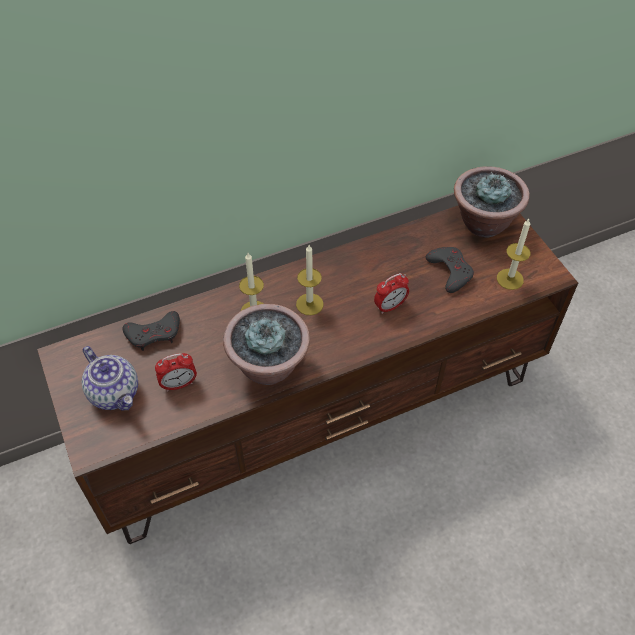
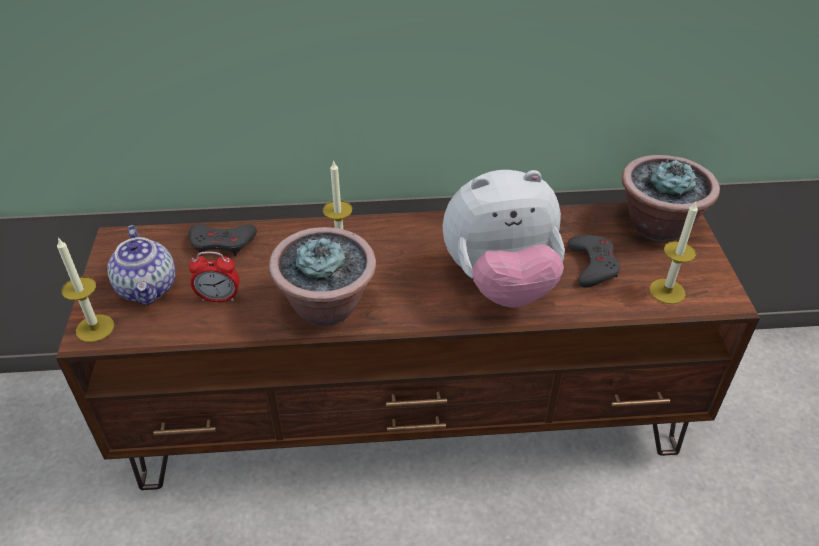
camera: 20 degrees right, 10 degrees down
candle [296,245,324,315] -> candle moved to [57,237,114,342]
alarm clock [374,273,409,314] -> plush toy [443,170,565,307]

